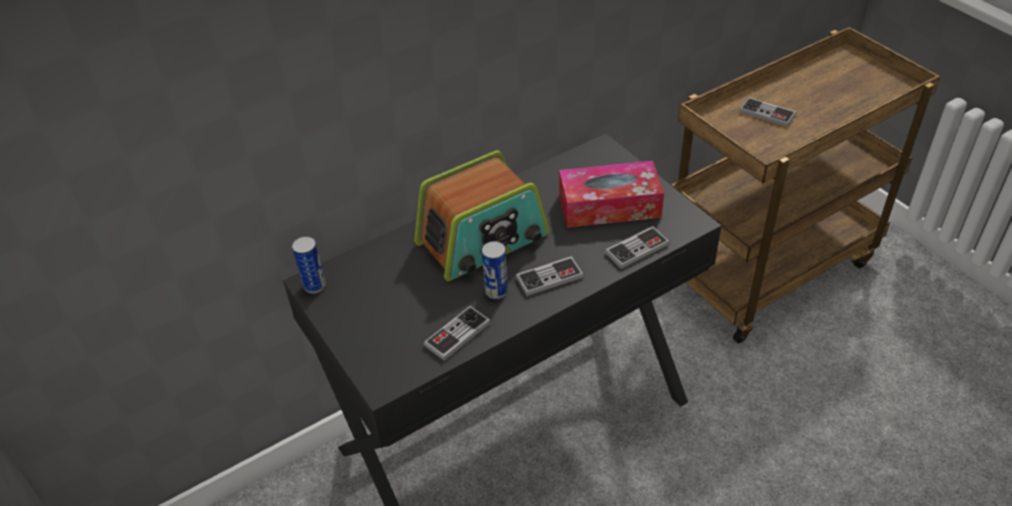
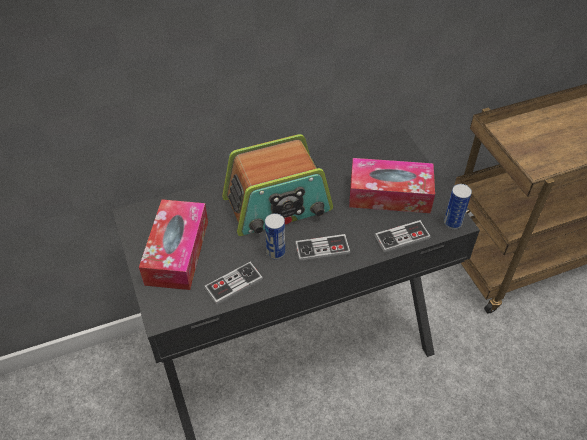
camera: 10 degrees right, 5 degrees up
can [292,236,326,294] -> can moved to [444,184,472,229]
game controller [739,97,797,127] -> none
none -> tissue box [139,199,208,290]

